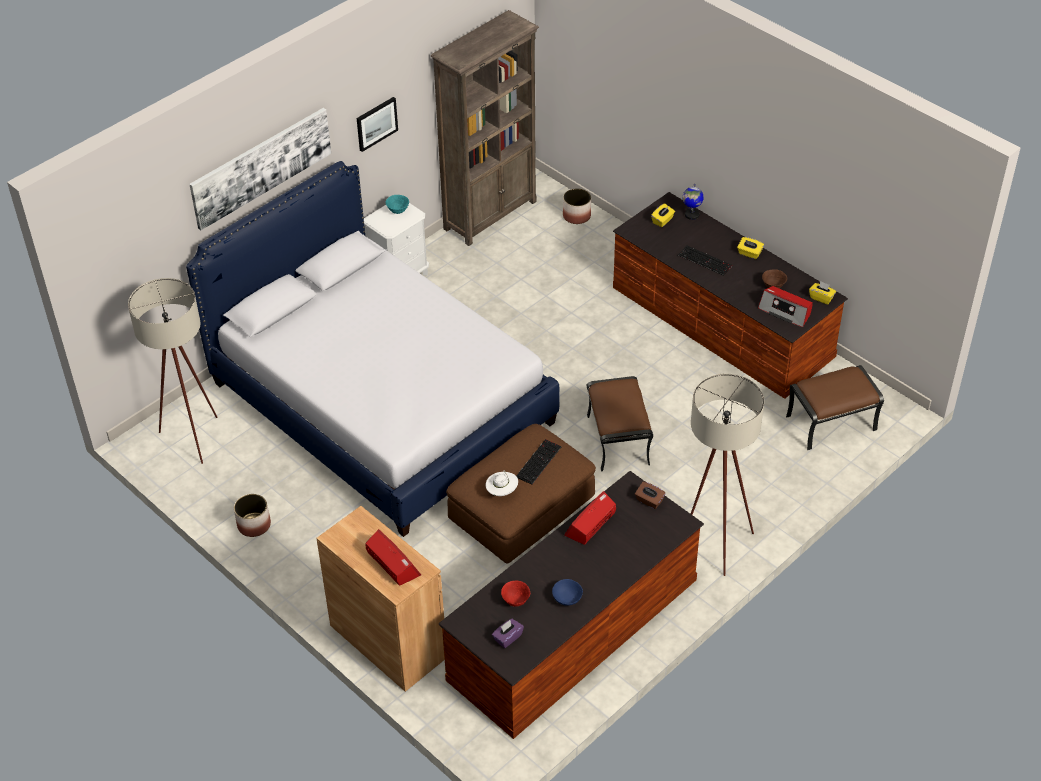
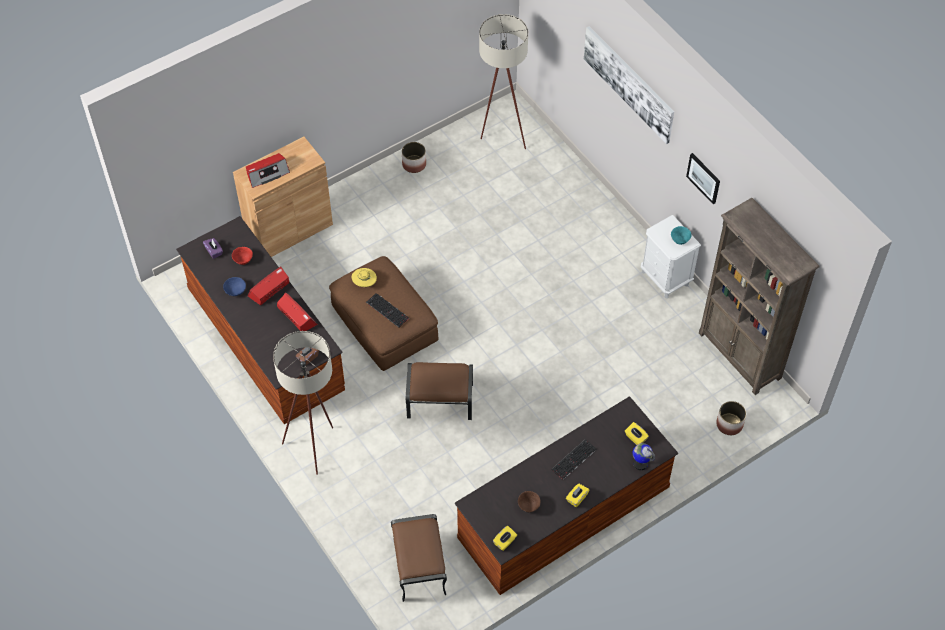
camera: 100 degrees right, 10 degrees up
bed [186,161,560,537] -> none
white hat [485,470,518,496] -> yellow hat [352,268,377,287]
radio [758,286,813,327] -> radio moved to [247,266,289,305]

